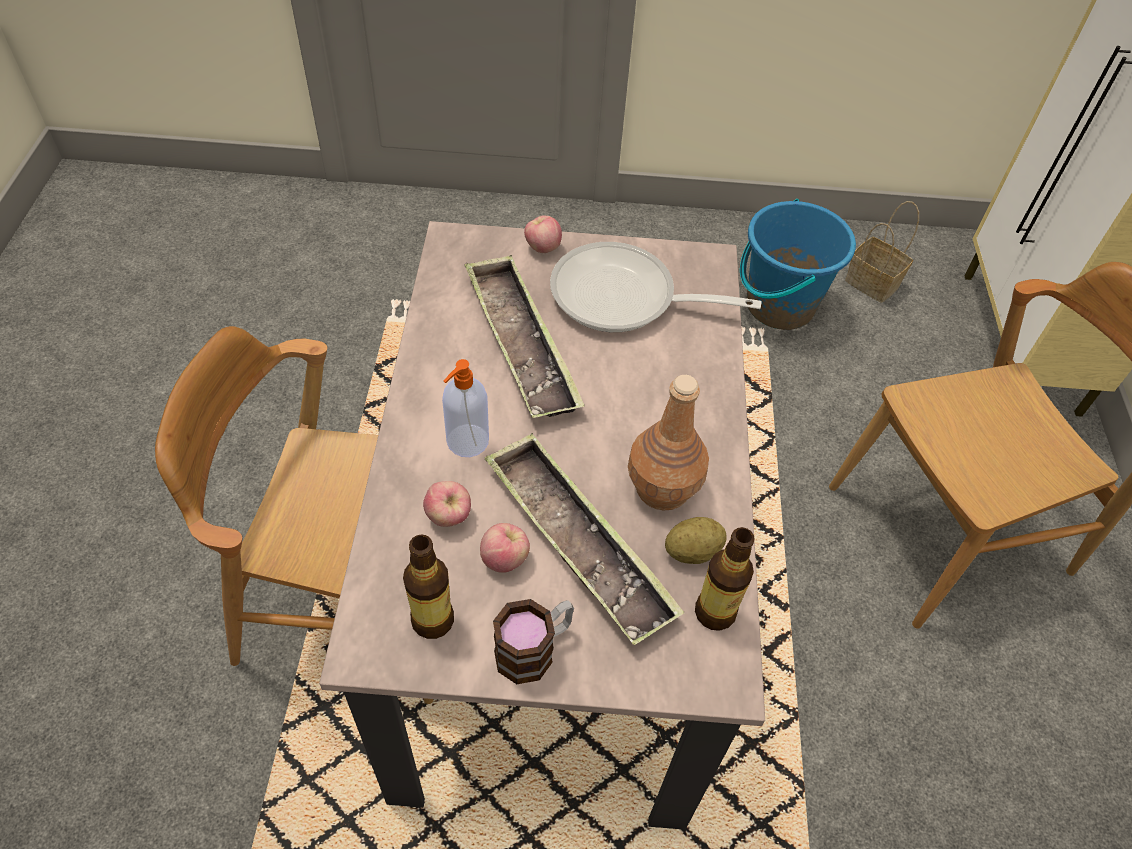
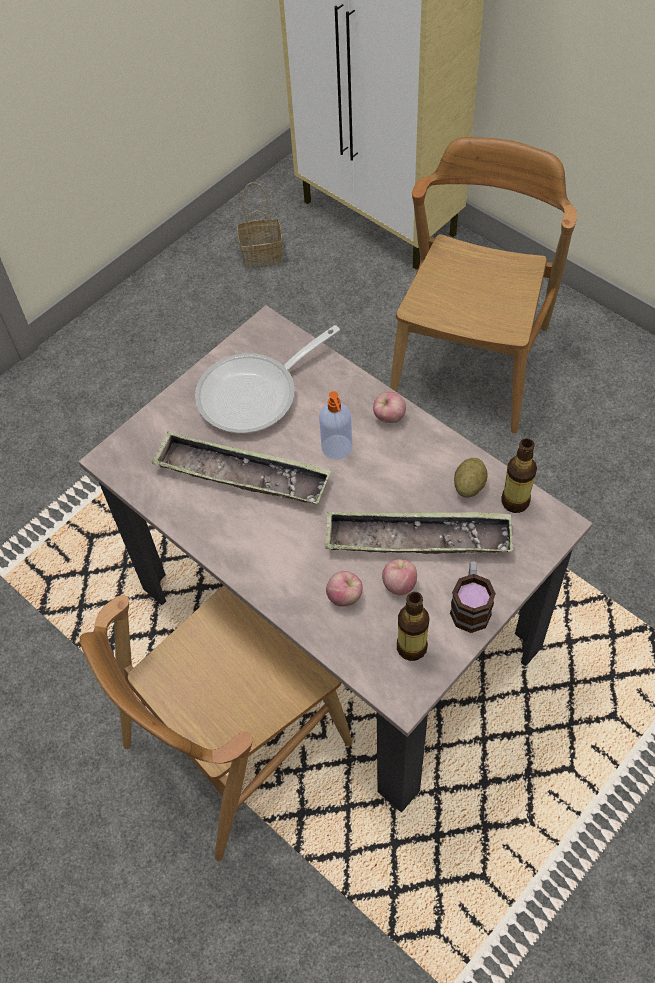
camera: 45 degrees left, 5 degrees up
soap dispenser [442,359,489,457] -> soap dispenser moved to [319,391,352,460]
apple [524,216,562,253] -> apple moved to [373,392,406,423]
brown bottle [628,375,709,511] -> none
blue bucket [740,199,856,330] -> none

